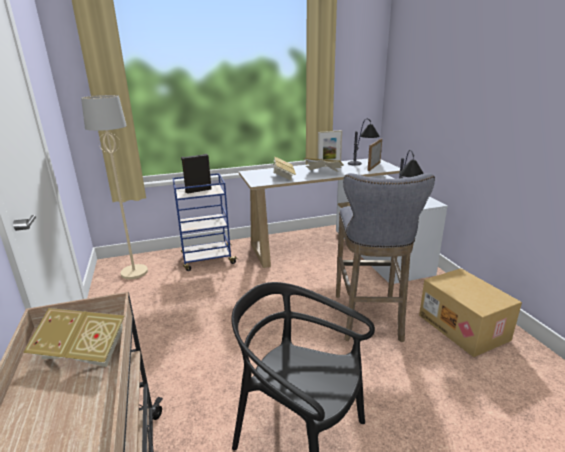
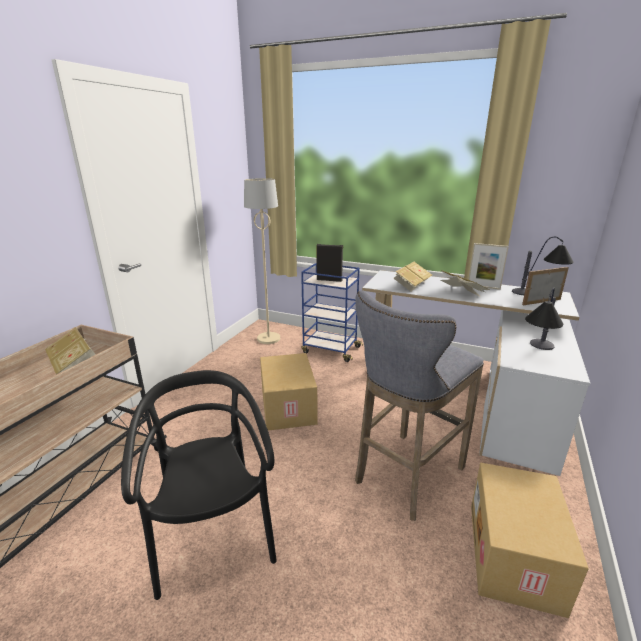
camera: 40 degrees right, 0 degrees up
none -> cardboard box [260,353,317,431]

